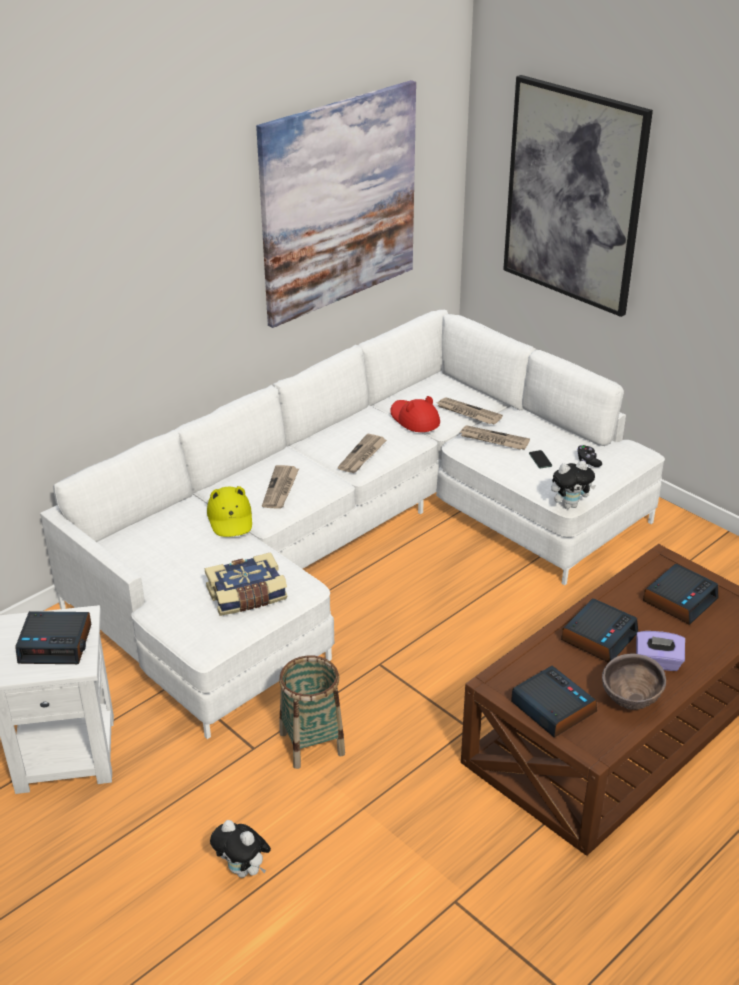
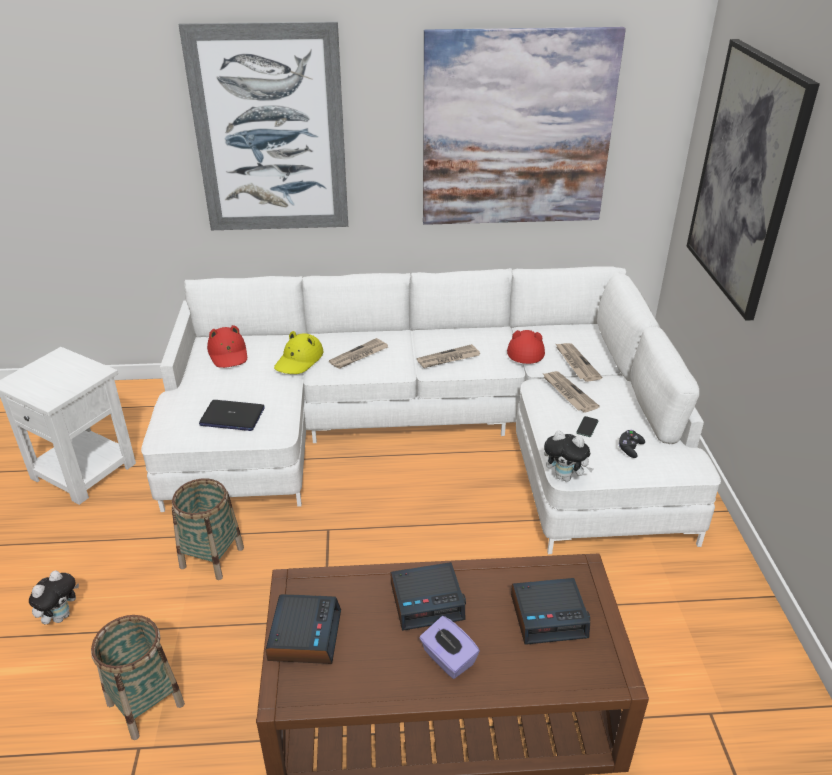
camera: 40 degrees right, 0 degrees up
alarm clock [15,611,91,664] -> none
book [205,552,287,616] -> laptop [199,400,265,431]
plush toy [210,820,271,878] -> plush toy turned 135 degrees counterclockwise [29,570,79,624]
brown bowl [602,653,666,710] -> none
none -> basket [91,615,185,740]
none -> picture [178,21,348,230]
none -> red hat [207,325,247,368]

